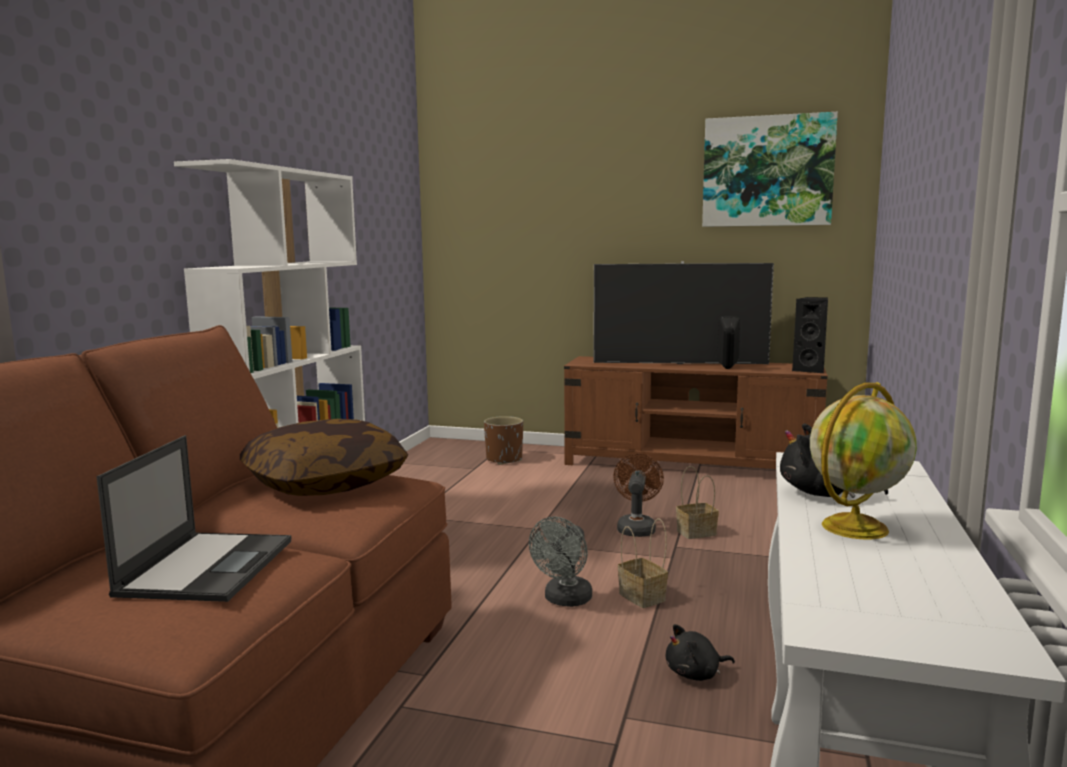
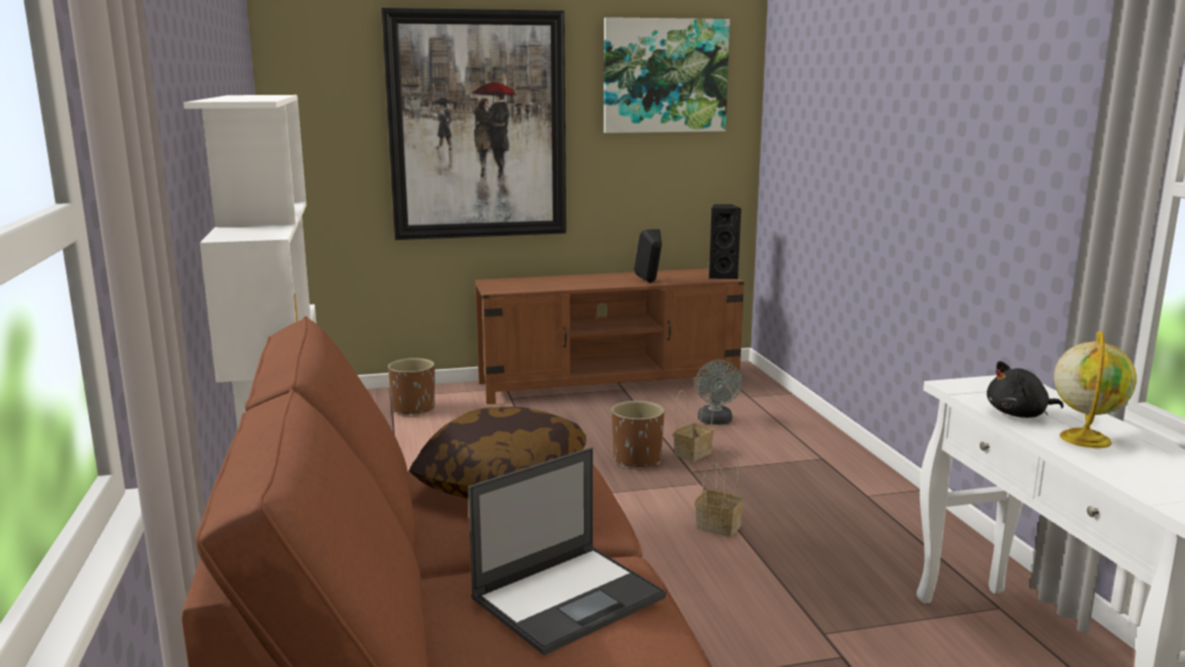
camera: 30 degrees left, 5 degrees up
laptop [96,435,291,602] -> laptop turned 75 degrees clockwise [468,447,666,655]
grey fan [529,517,592,607] -> grey fan moved to [695,360,742,425]
television [593,261,774,364] -> none
brown fan [613,453,664,537] -> brown planter [611,401,665,469]
black plush toy [666,624,735,681] -> none
none -> picture [381,8,566,240]

